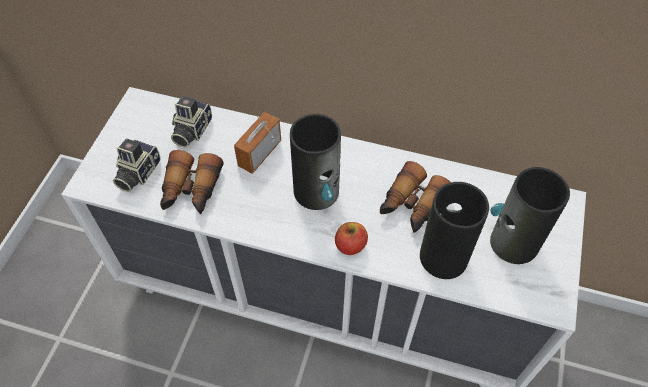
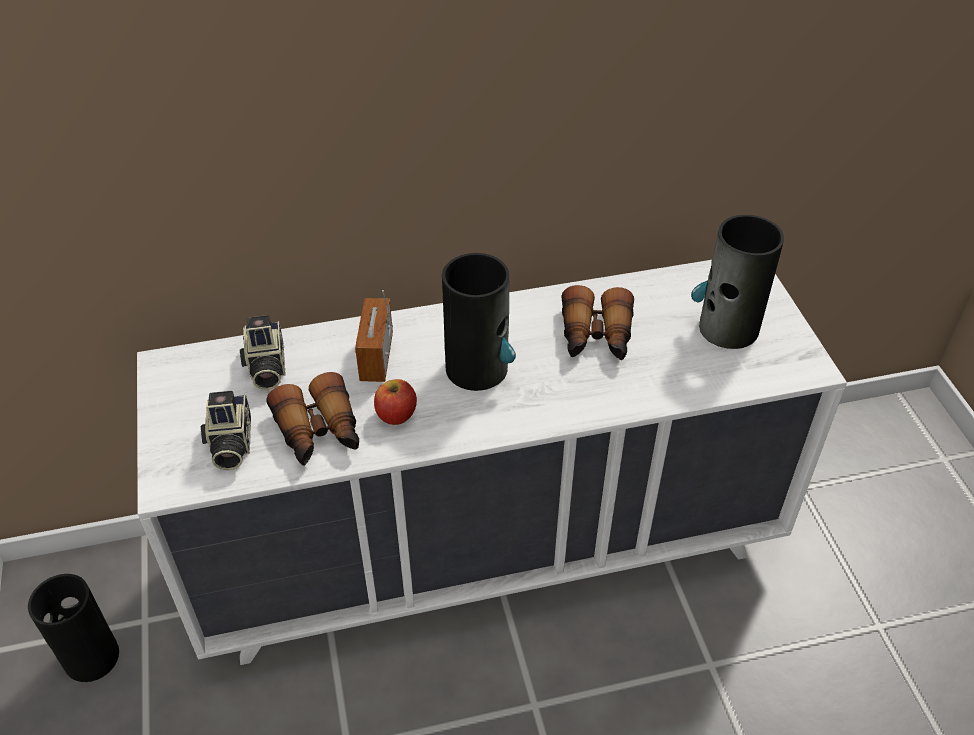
camera: 30 degrees left, 10 degrees down
apple [335,222,368,255] -> apple moved to [374,379,417,425]
vase [420,182,489,279] -> vase moved to [28,574,119,682]

